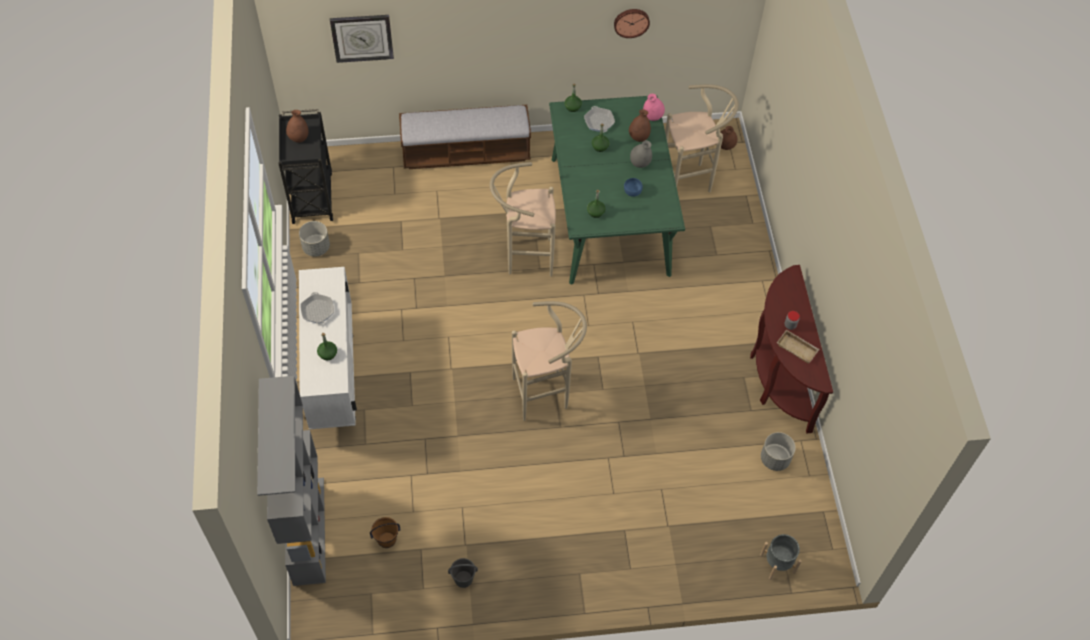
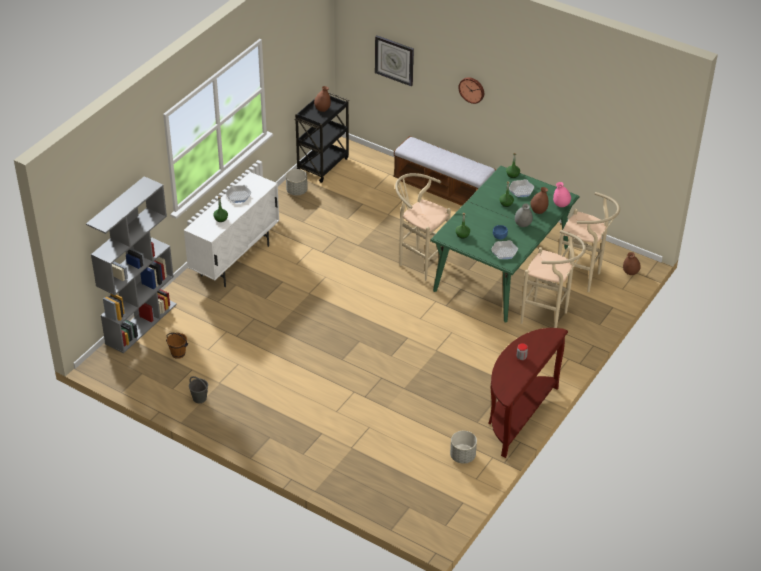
camera: 40 degrees right, 15 degrees down
beige stool [512,301,587,421] -> beige stool moved to [521,230,586,328]
wall clock [614,9,650,38] -> wall clock moved to [458,77,484,104]
grey planter [760,534,802,580] -> none
beige tray [777,329,820,364] -> none
none -> frying pan [491,240,518,259]

